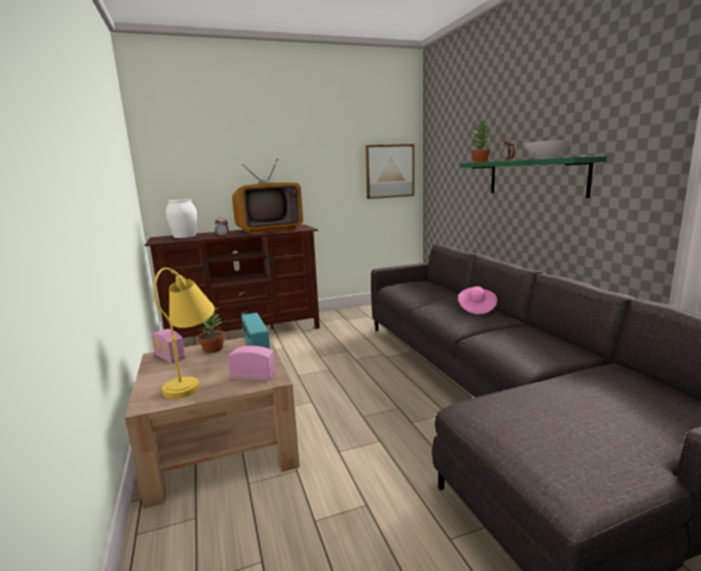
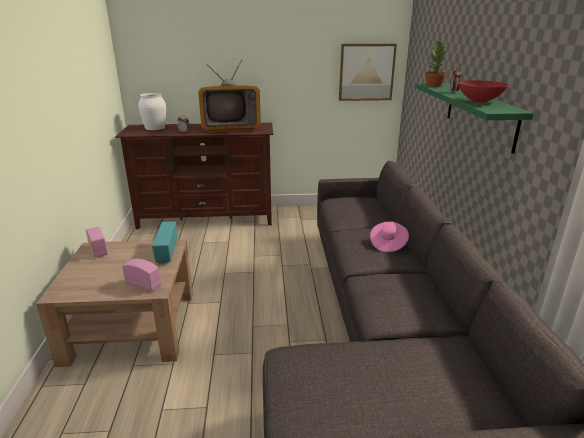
camera: 15 degrees right, 10 degrees up
yellow table lamp [154,268,214,399] -> none
potted plant [198,301,225,353] -> none
white bowl [525,140,571,159] -> red bowl [458,80,508,103]

